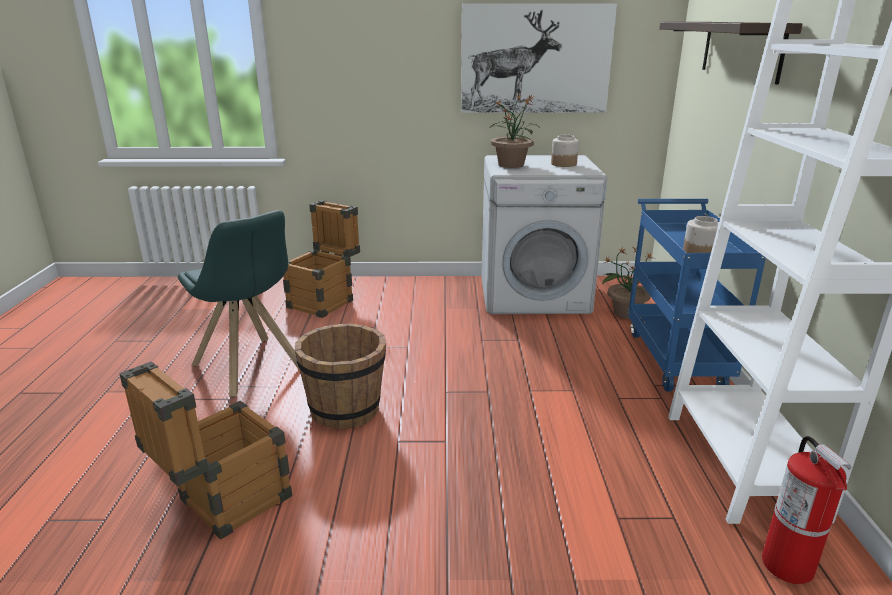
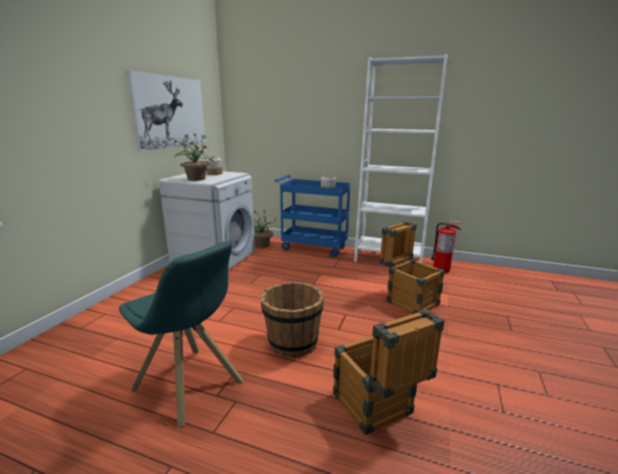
camera: 70 degrees left, 5 degrees down
turquoise chair [178,210,299,397] -> turquoise chair turned 60 degrees clockwise [119,241,242,428]
crate [283,200,360,318] -> crate moved to [379,221,445,314]
shelf [659,22,802,84] -> none

